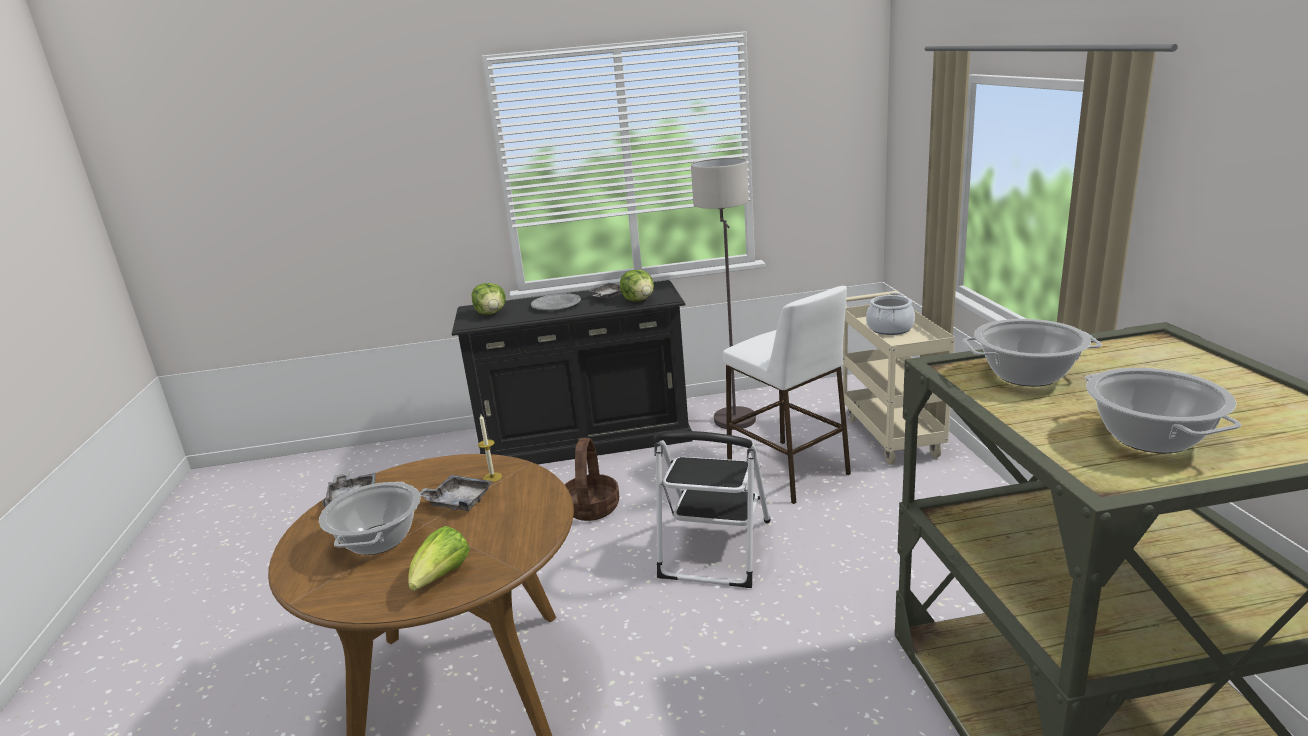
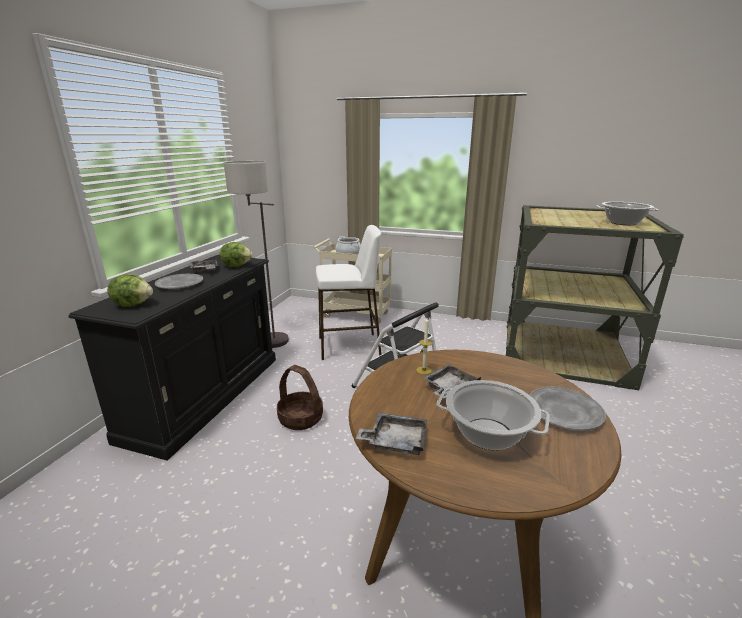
camera: 65 degrees left, 0 degrees up
lettuce [408,526,470,591] -> grey plate [529,387,606,431]
cooking pot [963,319,1102,387] -> none

